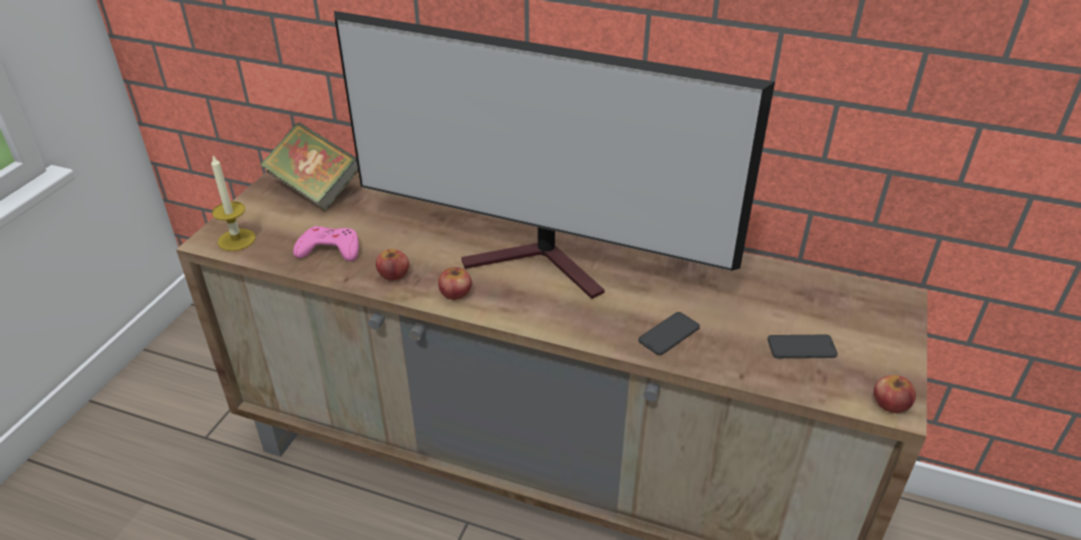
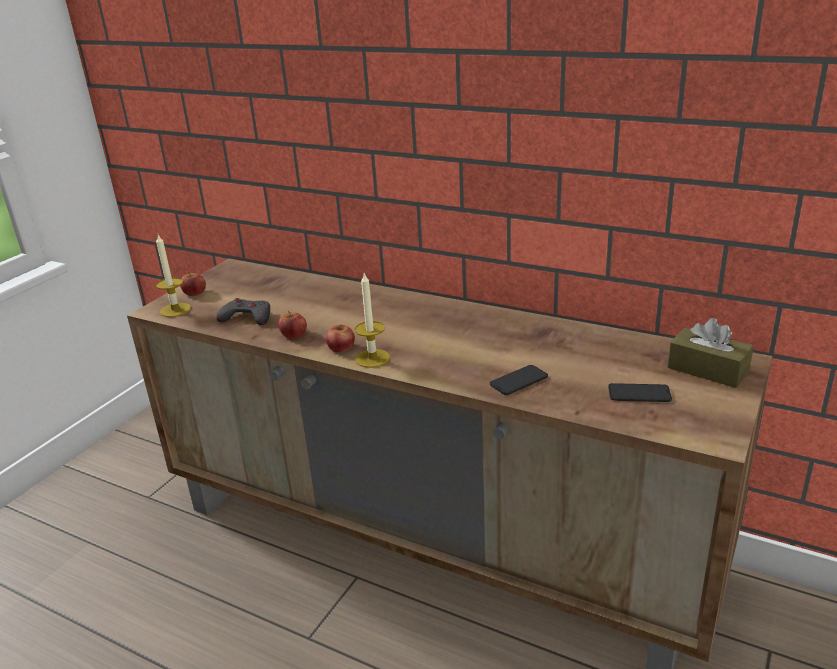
camera: 10 degrees right, 10 degrees down
book [260,122,358,211] -> none
pink game controller [293,226,359,261] -> grey game controller [216,298,270,325]
television [334,11,775,299] -> none
apple [874,375,916,413] -> apple moved to [180,272,206,296]
none -> candle [355,273,390,368]
none -> brown tissue box [668,318,754,388]

